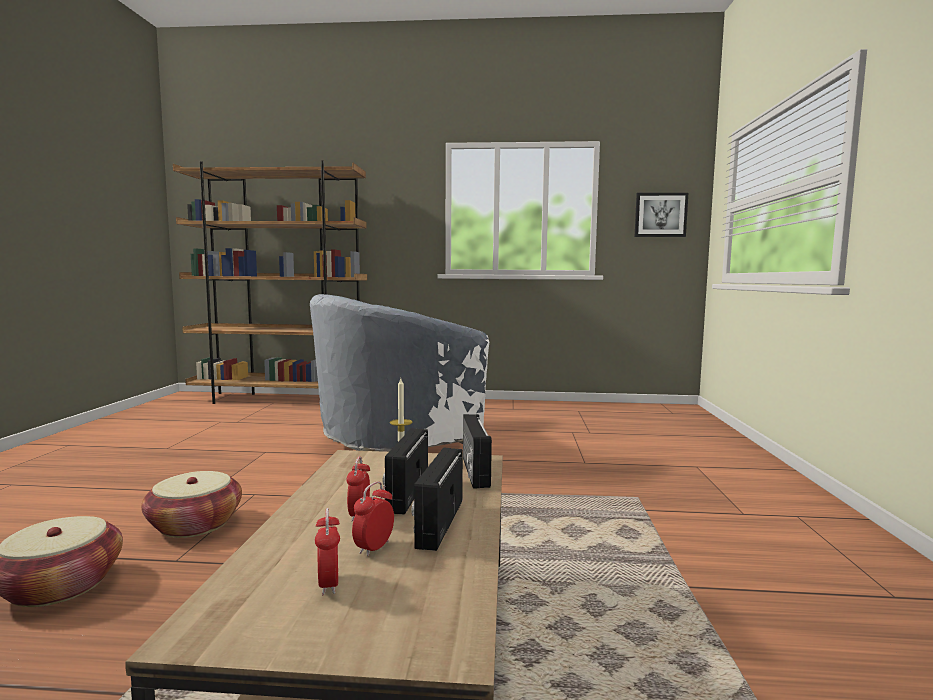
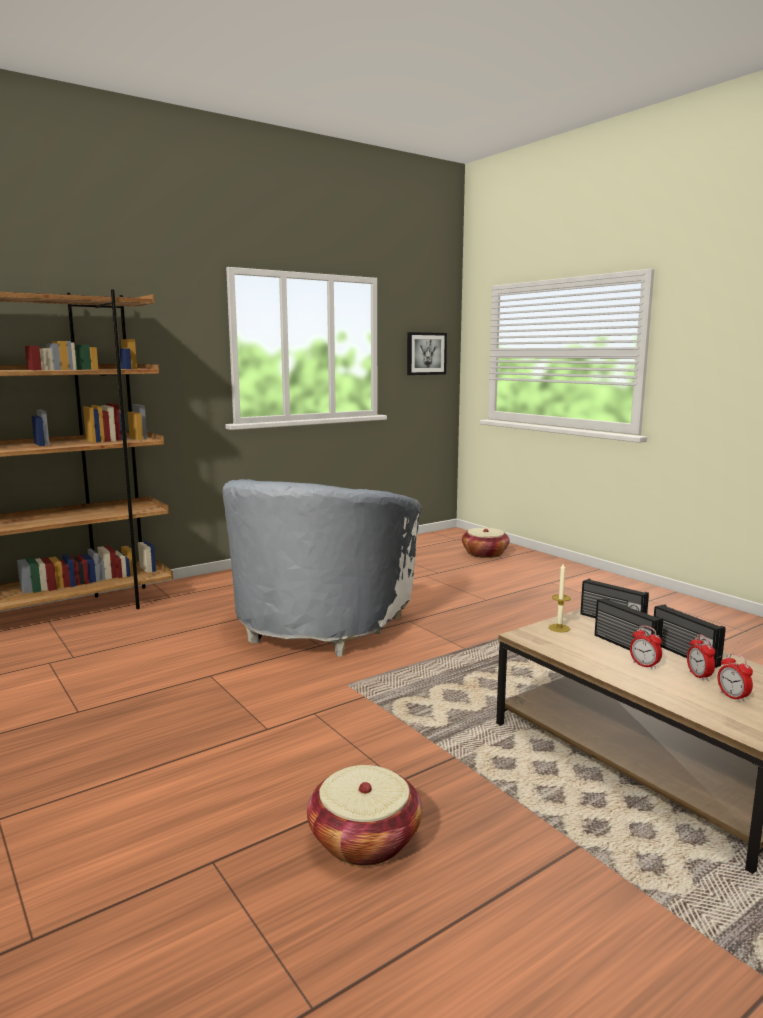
camera: 40 degrees left, 5 degrees up
basket [141,471,242,538] -> basket moved to [462,527,510,558]
alarm clock [315,508,340,595] -> alarm clock turned 150 degrees counterclockwise [717,653,753,703]

